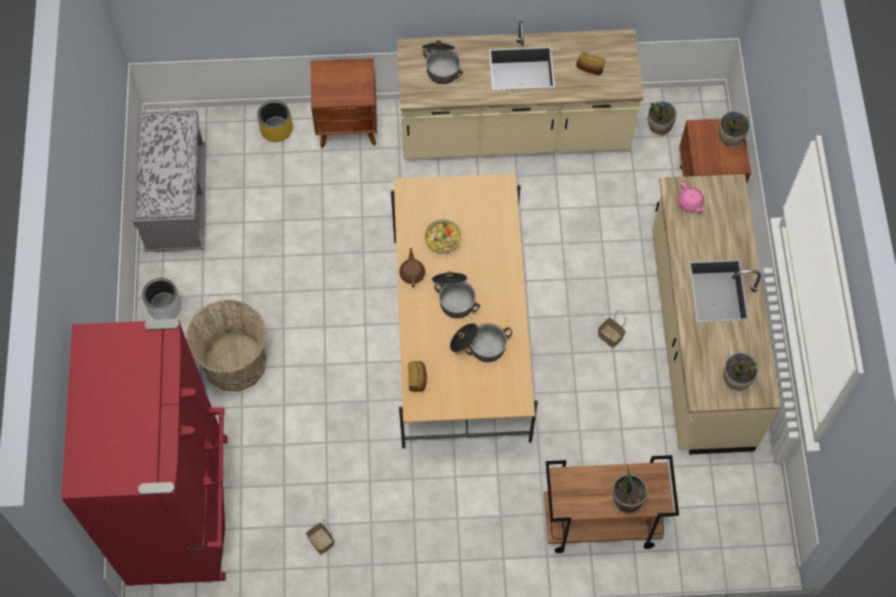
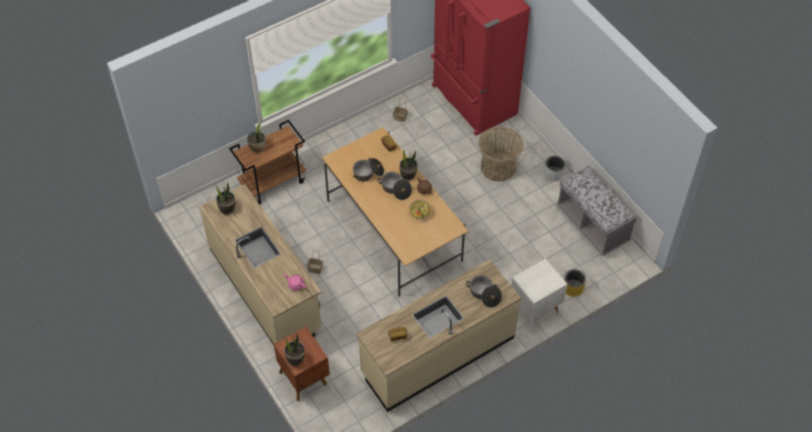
camera: 150 degrees right, 10 degrees down
brown nightstand [311,58,377,148] -> white nightstand [511,258,567,331]
potted plant [648,101,676,135] -> potted plant moved to [400,149,418,181]

